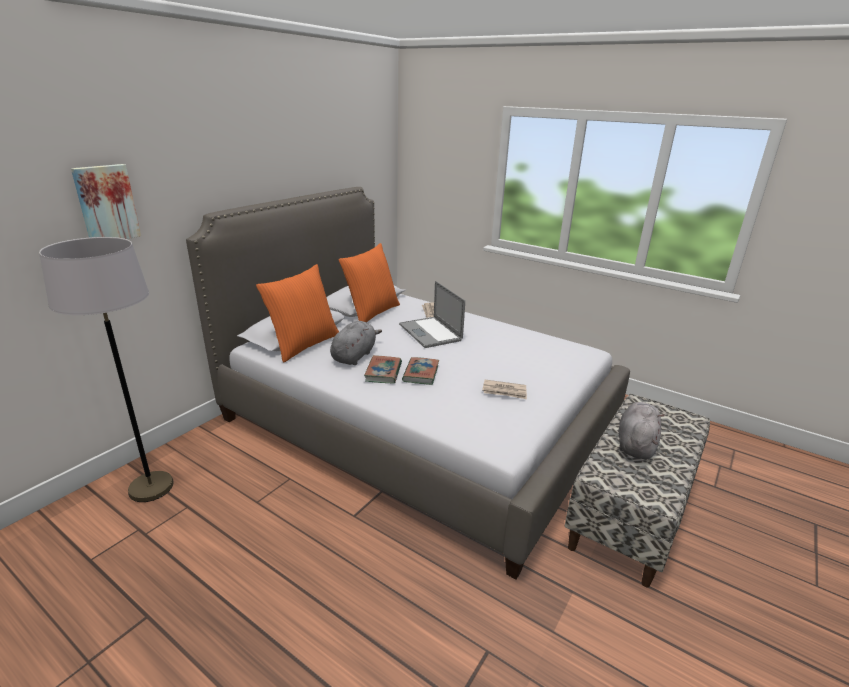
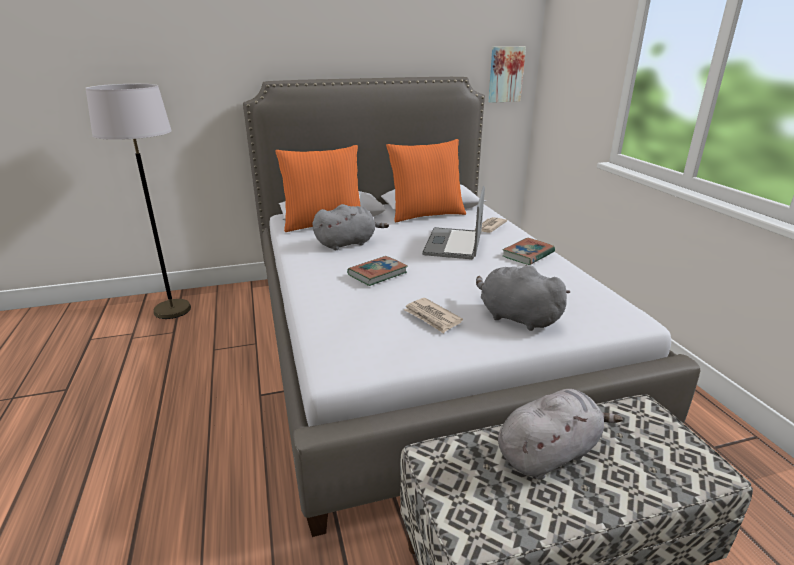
camera: 40 degrees right, 0 degrees up
picture [71,164,141,239] -> picture moved to [488,47,526,103]
book [364,355,402,384] -> book moved to [502,238,555,265]
none -> grey plush toy [476,265,570,331]

